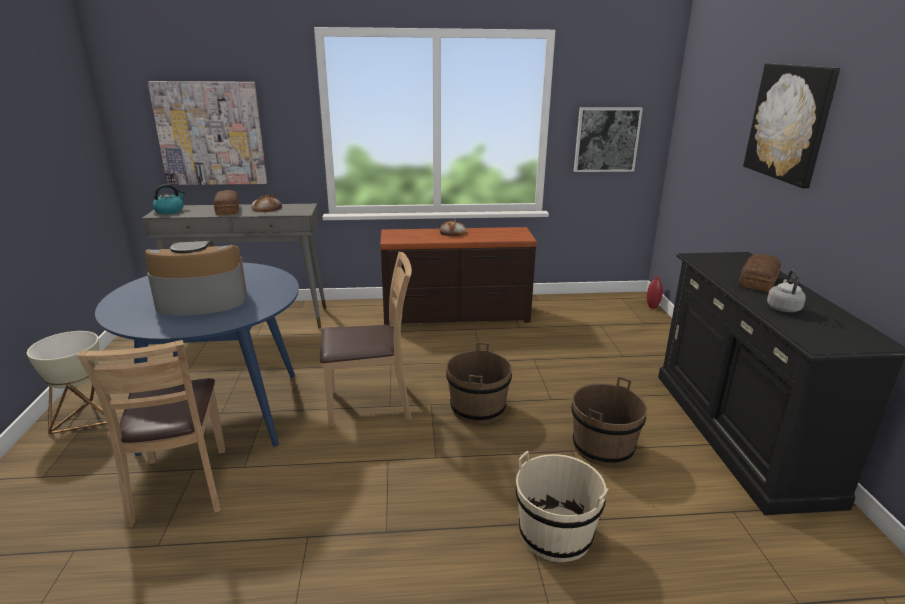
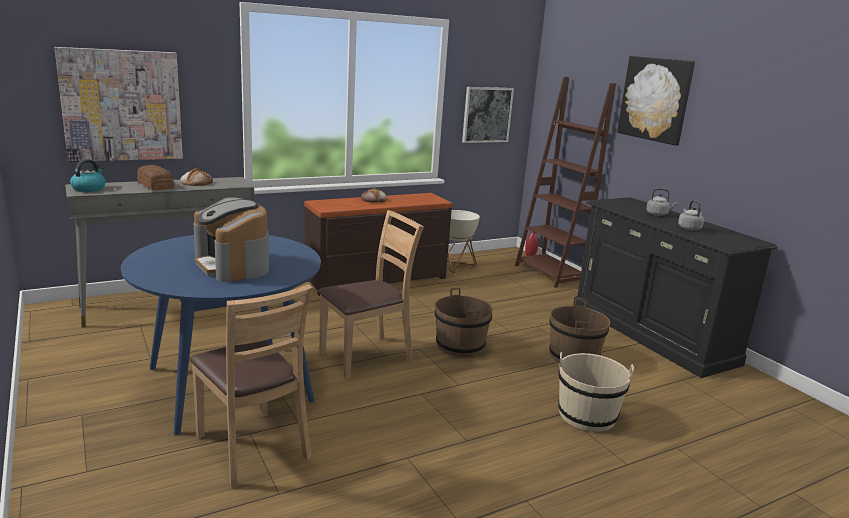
camera: 25 degrees left, 5 degrees down
planter [27,331,107,434] -> planter moved to [447,210,480,273]
coffee machine [145,241,247,316] -> coffee machine turned 90 degrees counterclockwise [193,197,269,282]
bread [739,254,781,292] -> grey kettle [646,188,678,216]
none -> brown bookcase [515,77,616,288]

